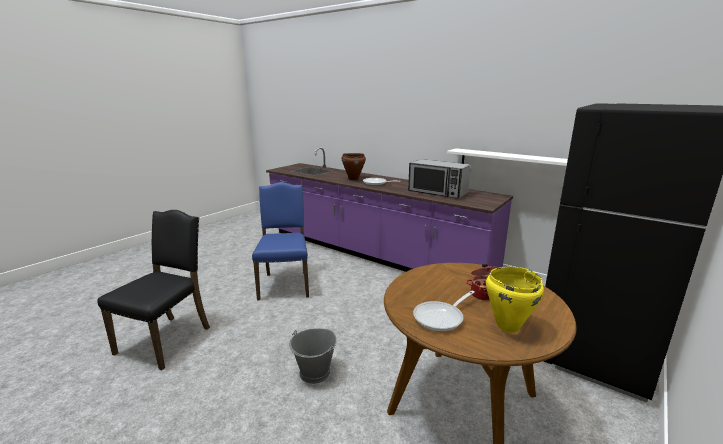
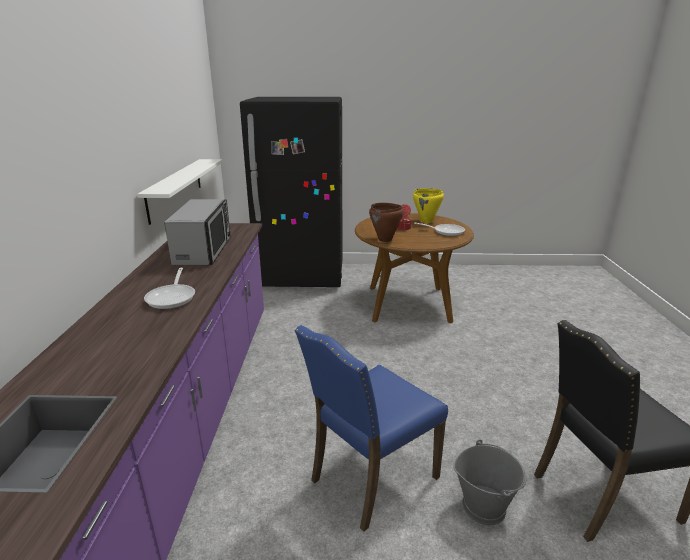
camera: 125 degrees left, 5 degrees up
grey bucket [289,328,337,384] -> grey bucket moved to [453,440,527,525]
brown cooking pot [341,153,366,180] -> brown cooking pot moved to [369,203,403,242]

